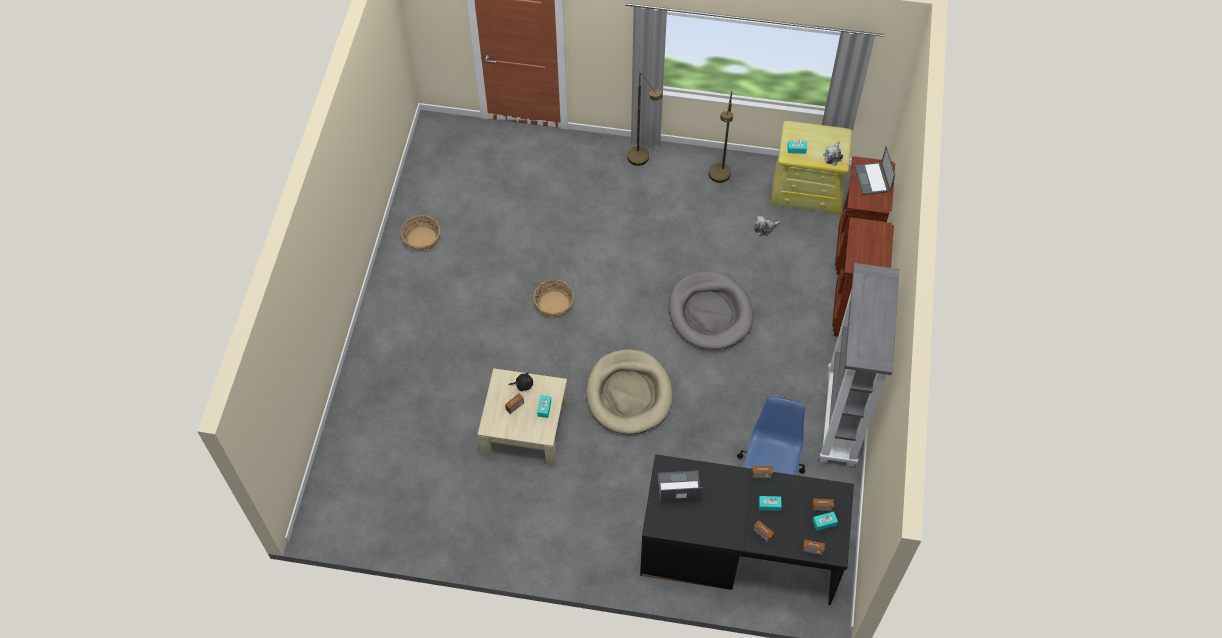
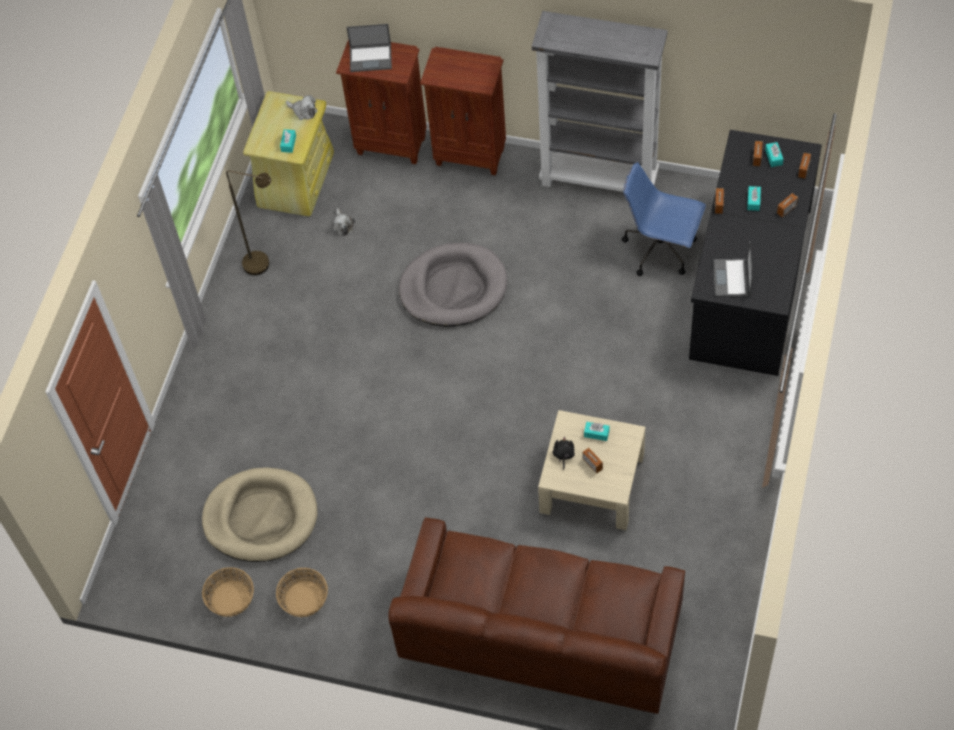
camera: 80 degrees left, 0 degrees up
basket [534,280,574,317] -> basket moved to [202,567,254,617]
beige dog bed [586,349,673,435] -> beige dog bed moved to [202,467,318,562]
brown floor lamp [627,73,662,166] -> none
none -> brown sofa [388,517,685,714]

